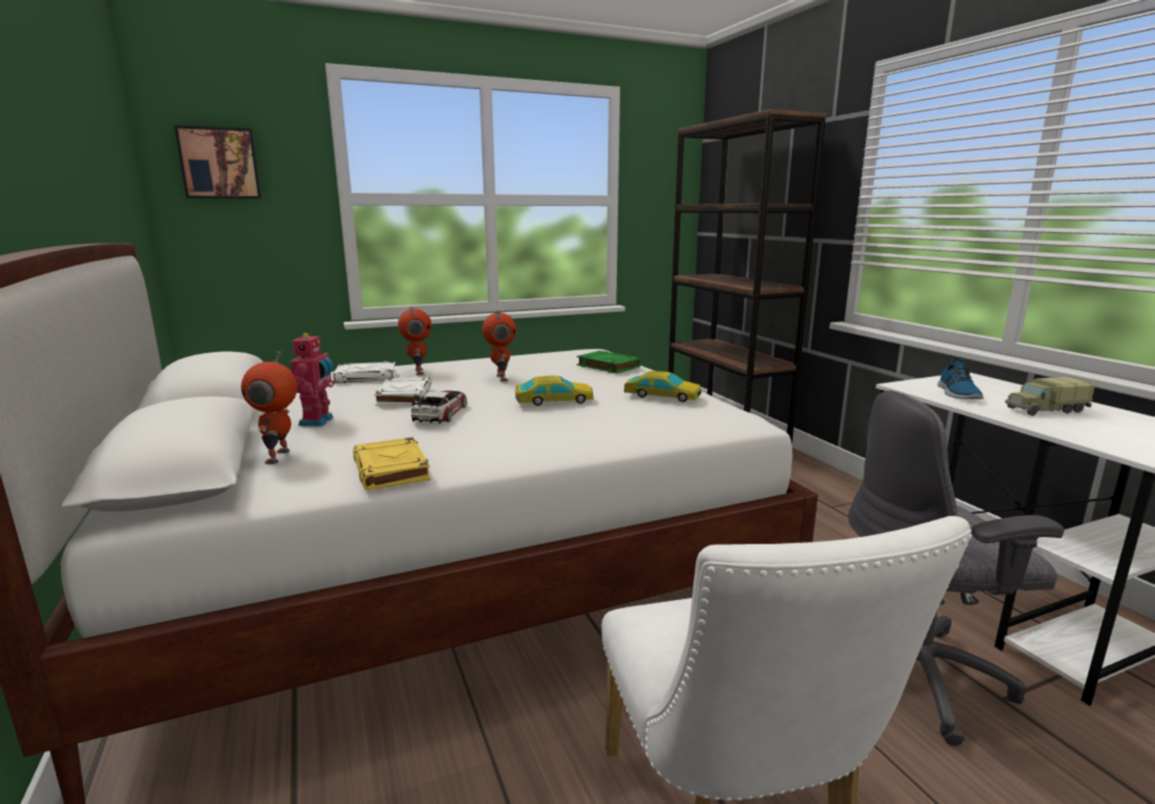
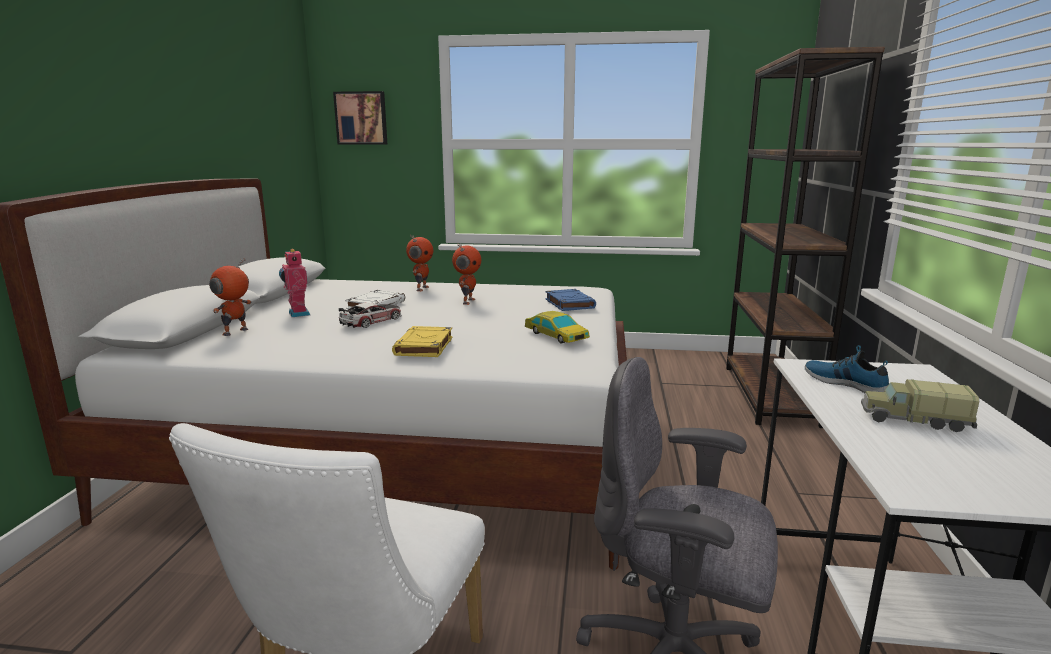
camera: 30 degrees right, 0 degrees up
toy robot [290,333,335,426] -> toy robot turned 120 degrees clockwise [279,249,310,317]
white book [333,361,396,383] -> none
yellow book [353,437,431,490] -> yellow book moved to [392,326,453,357]
toy car [515,375,594,406] -> none
green book [577,351,641,374] -> blue book [545,289,596,311]
shoe [938,357,983,399] -> shoe turned 105 degrees clockwise [805,345,889,393]

